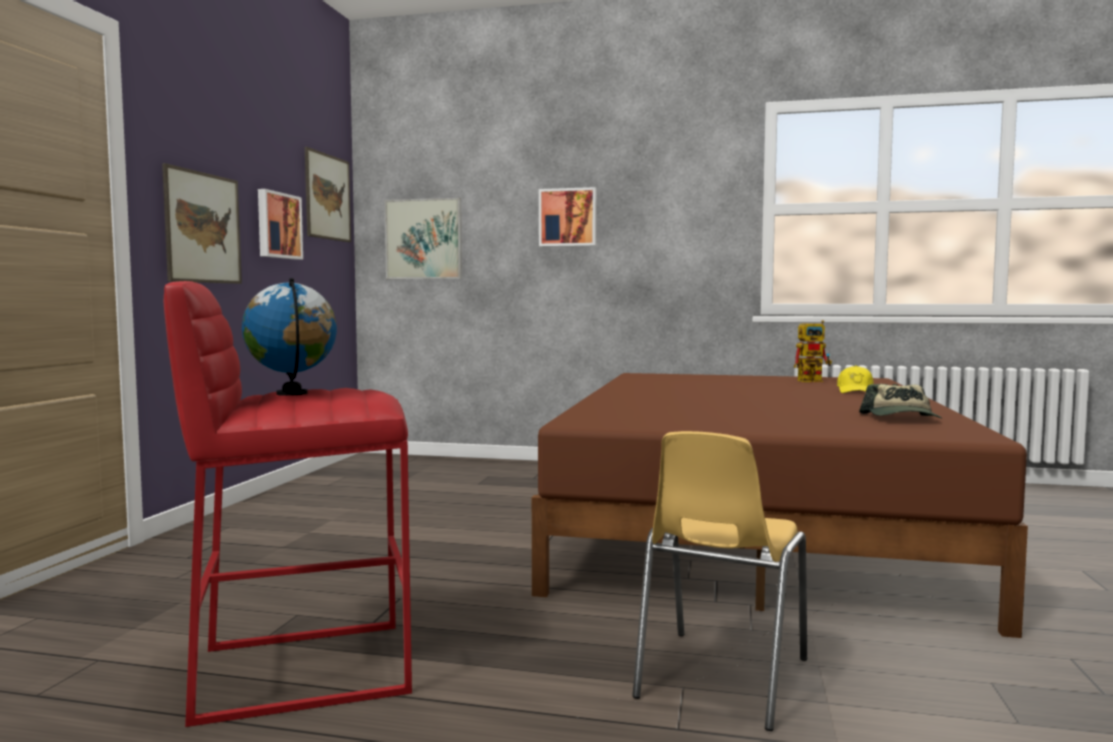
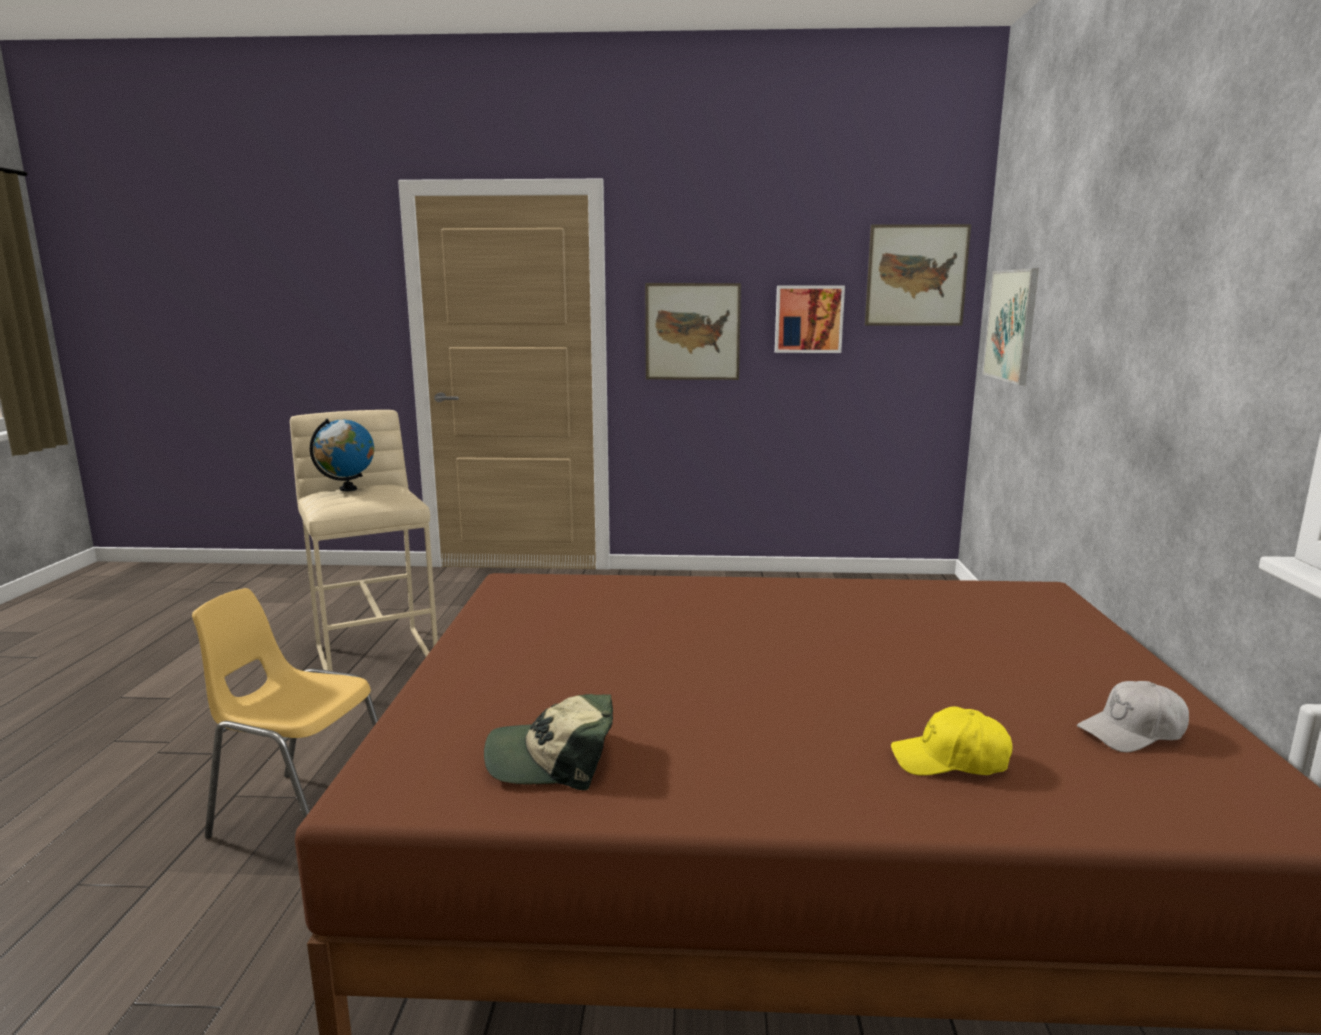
camera: 80 degrees right, 10 degrees up
red stool [164,281,412,727] -> beige stool [290,410,438,671]
picture [539,187,596,247] -> none
toy robot [794,320,832,382] -> white cap [1077,681,1189,752]

